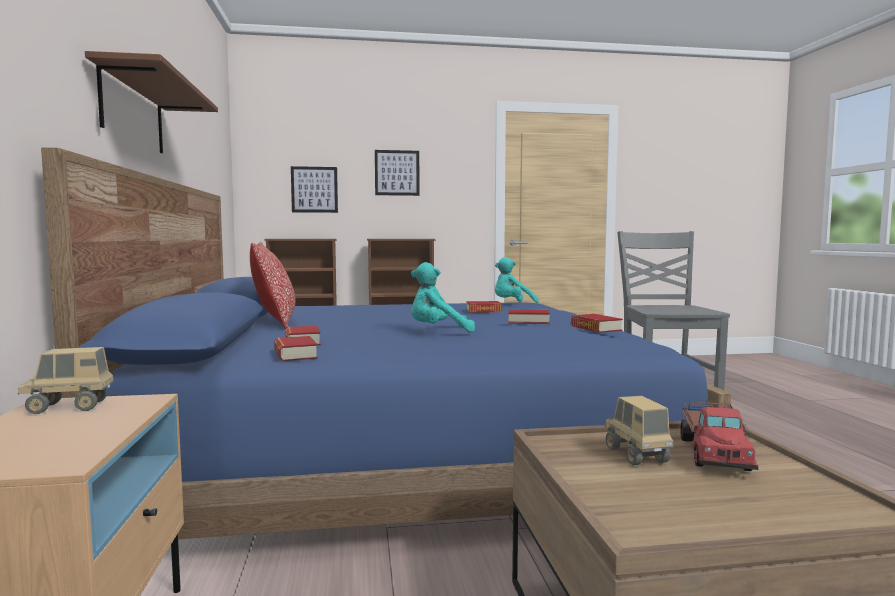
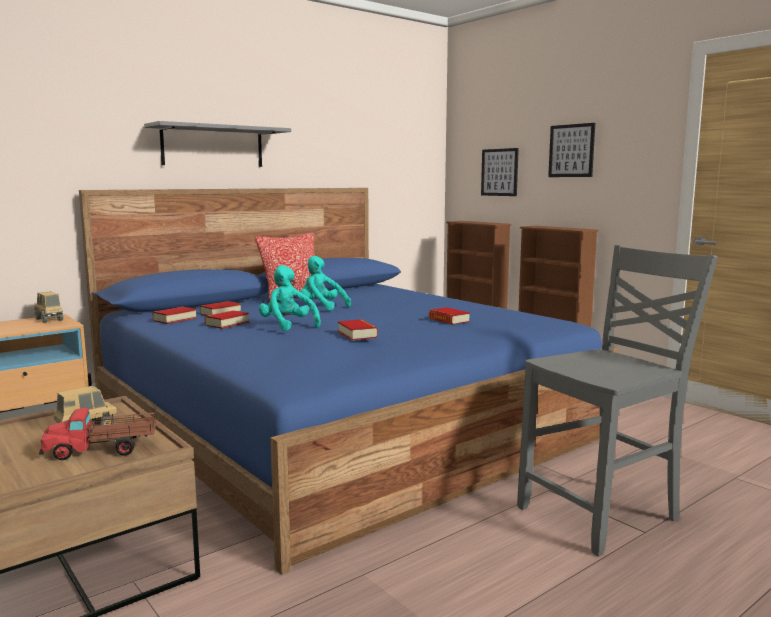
camera: 60 degrees right, 5 degrees up
brown shelf [85,51,218,153] -> grey shelf [144,121,291,167]
turquoise plush toy [495,257,539,303] -> turquoise plush toy moved to [300,256,351,311]
book [571,314,623,333] -> book moved to [205,310,249,329]

